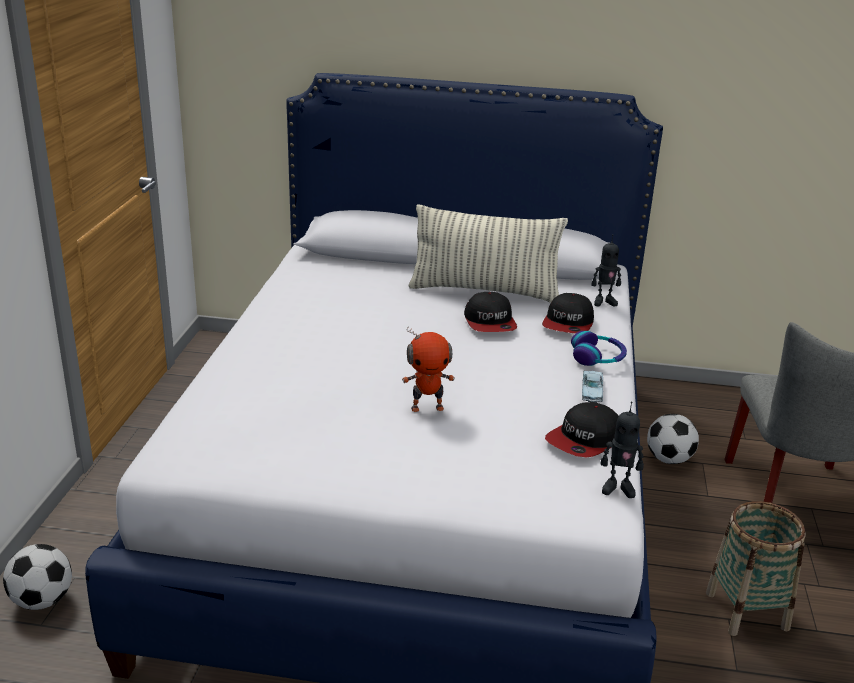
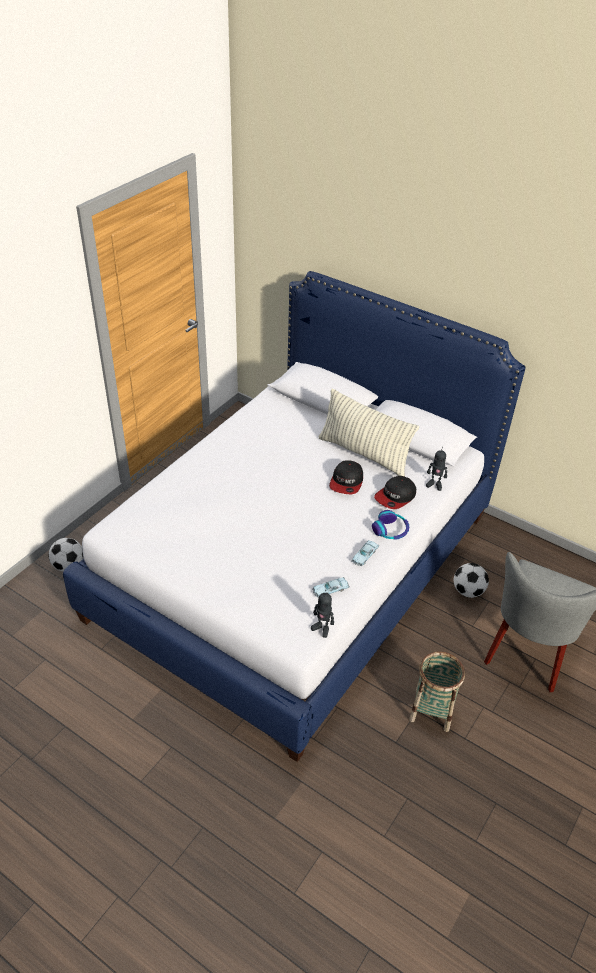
camera: 25 degrees right, 15 degrees up
toy robot [402,326,455,412] -> none
cap [545,402,619,458] -> blue toy car [312,577,350,598]

